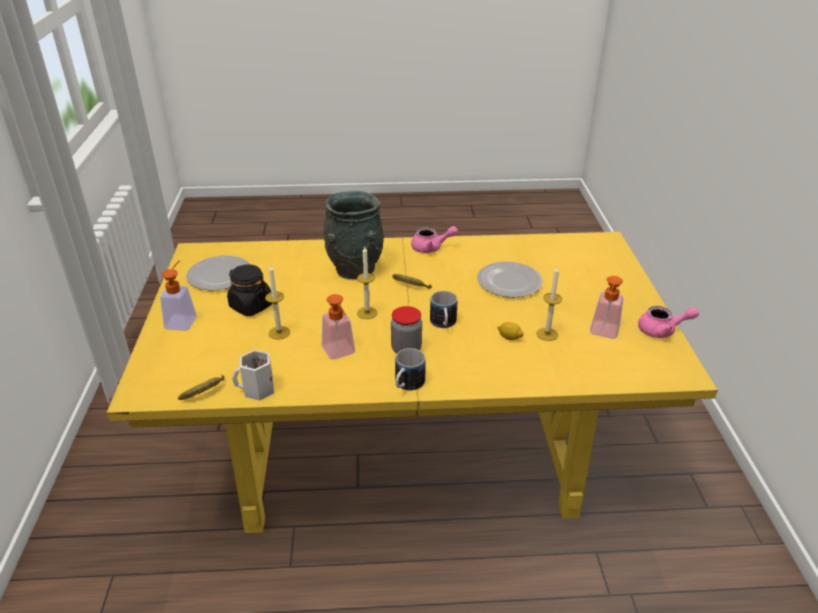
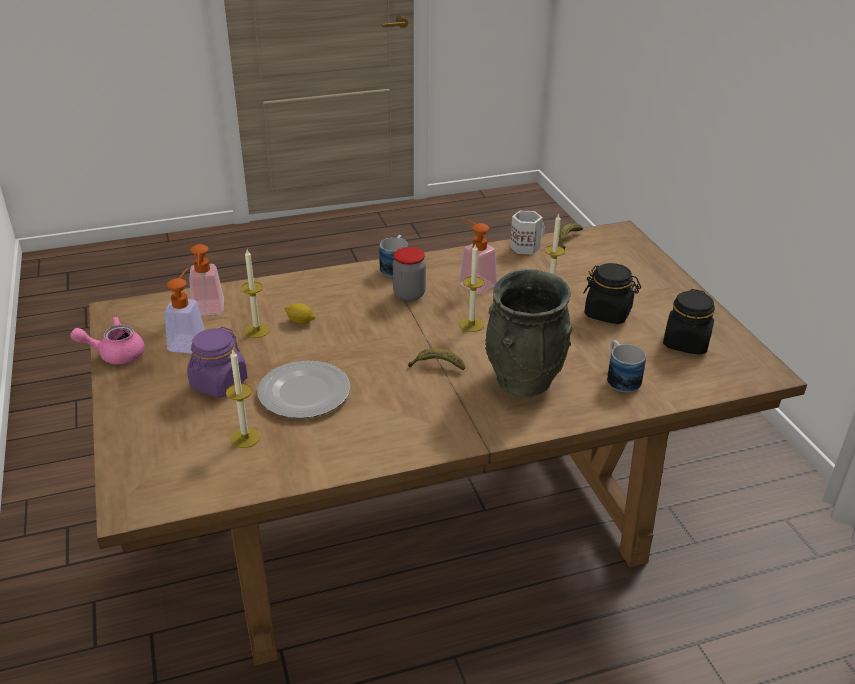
camera: 165 degrees right, 0 degrees up
yellow dining table [106,232,718,533] -> brown dining table [89,221,807,666]
soap dispenser [160,260,197,331] -> soap dispenser moved to [189,244,224,316]
plate [186,255,250,290] -> black jar [663,289,715,355]
pink teapot [411,226,458,253] -> none
mug [430,291,457,328] -> mug moved to [607,340,646,392]
none -> purple jar [187,327,247,398]
none -> candle [226,350,260,448]

